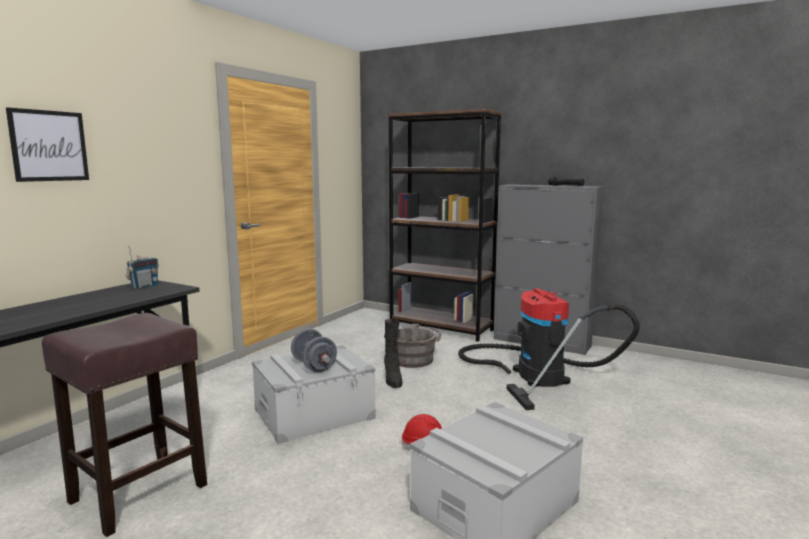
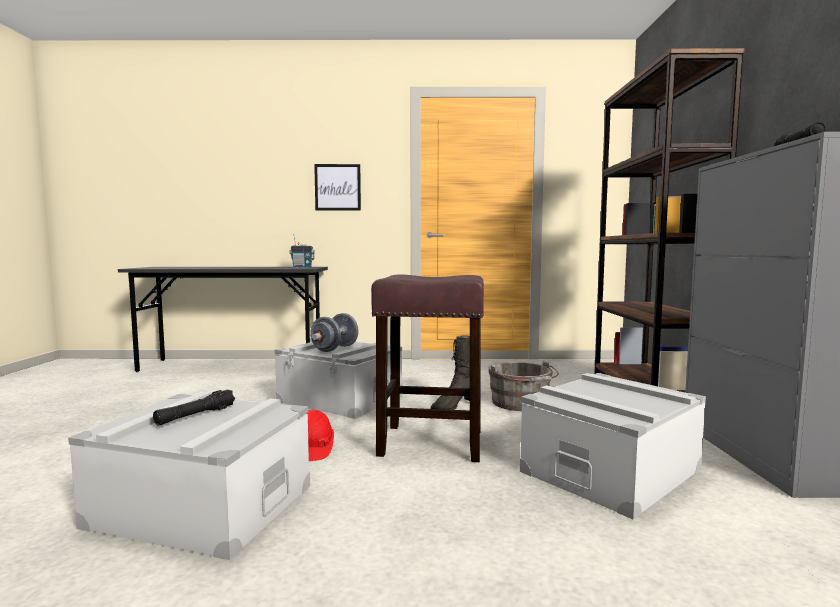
camera: 60 degrees right, 5 degrees down
picture [6,107,89,182] -> picture moved to [314,164,361,211]
brown stool [42,313,207,537] -> brown stool moved to [371,275,484,462]
vacuum cleaner [458,288,640,410] -> grey storage box [520,373,706,520]
none -> black flashlight [153,389,235,425]

